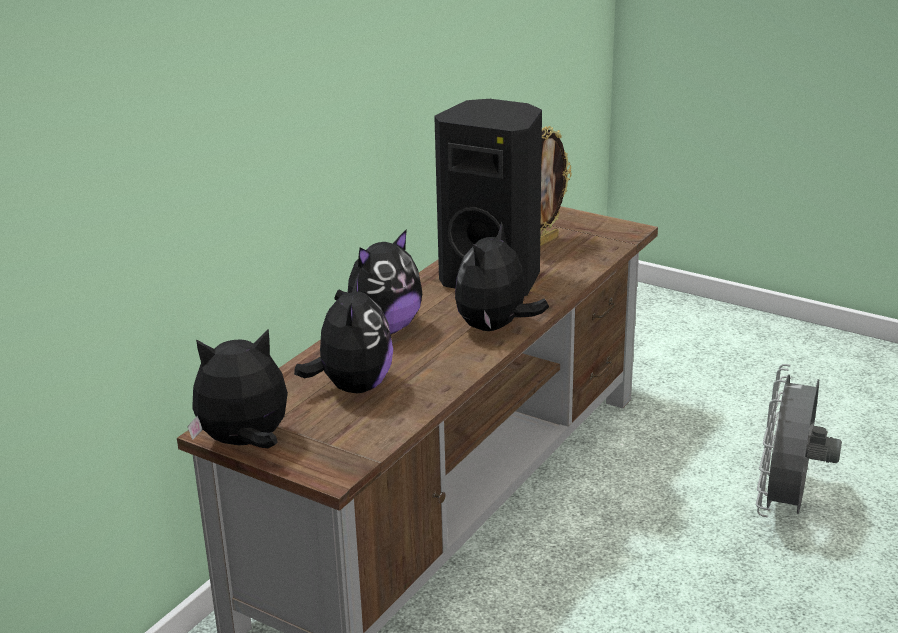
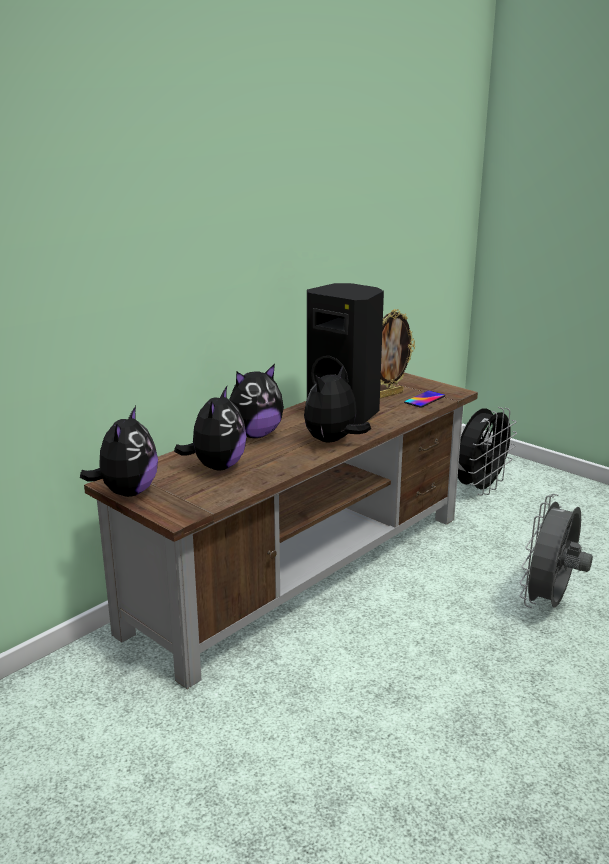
camera: 10 degrees right, 5 degrees down
plush toy [187,329,288,448] -> plush toy turned 105 degrees clockwise [80,406,158,497]
none -> phone [404,391,445,408]
none -> black fan [458,407,517,496]

